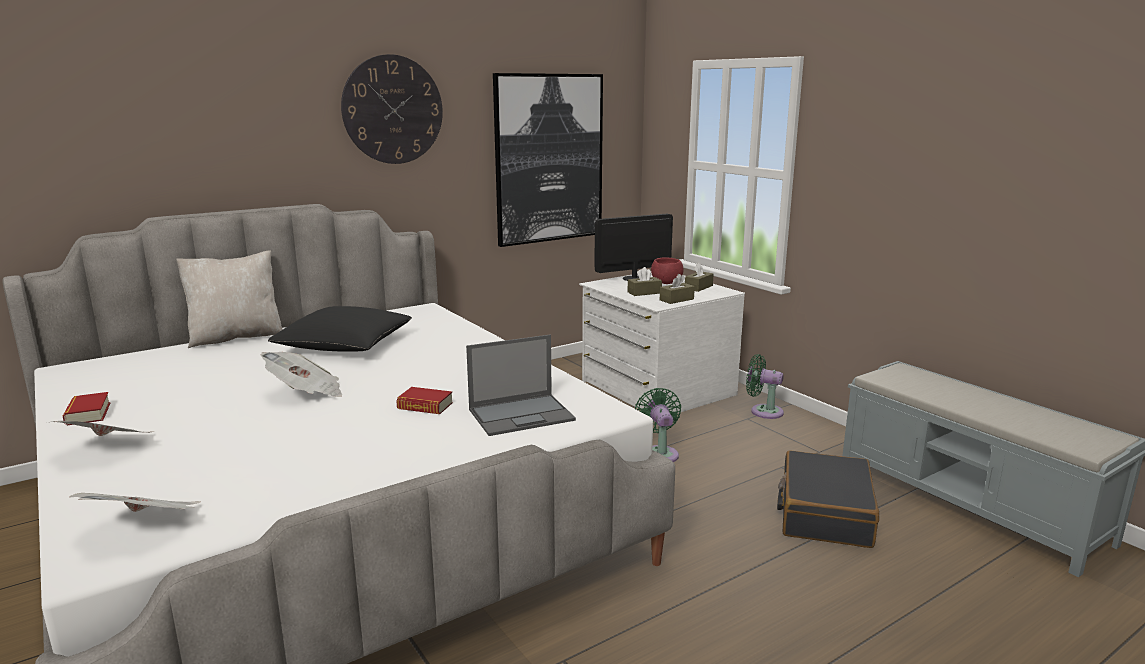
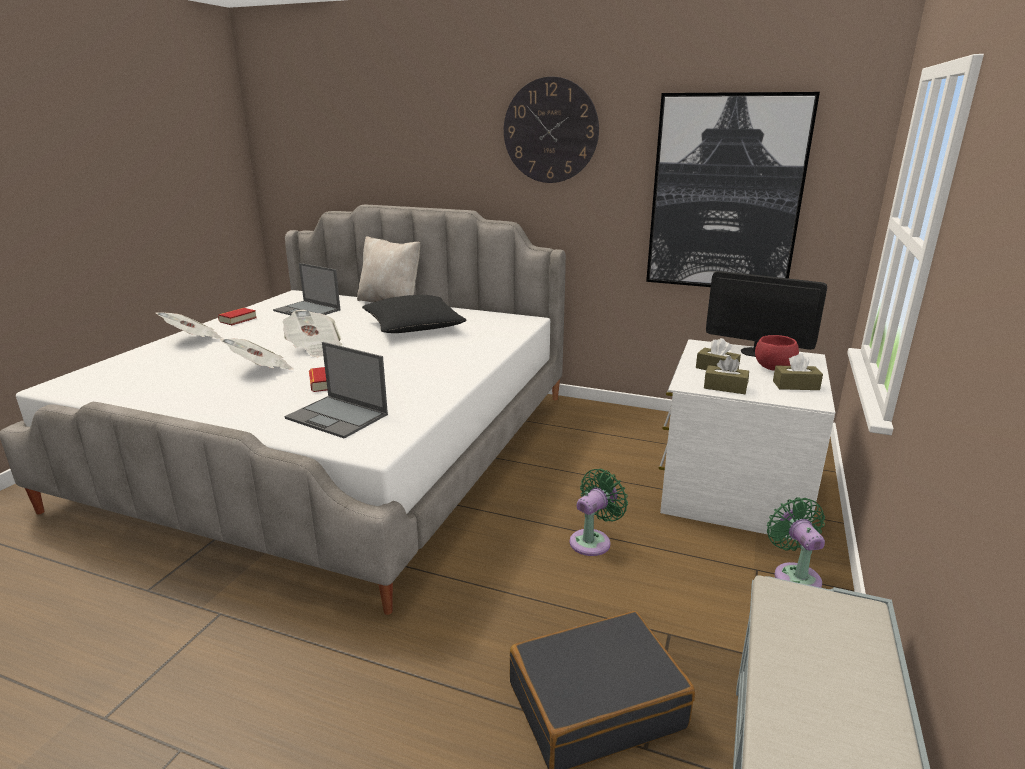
camera: 55 degrees right, 5 degrees up
newspaper [70,493,201,512] -> newspaper moved to [220,338,293,369]
none -> laptop [273,263,341,315]

